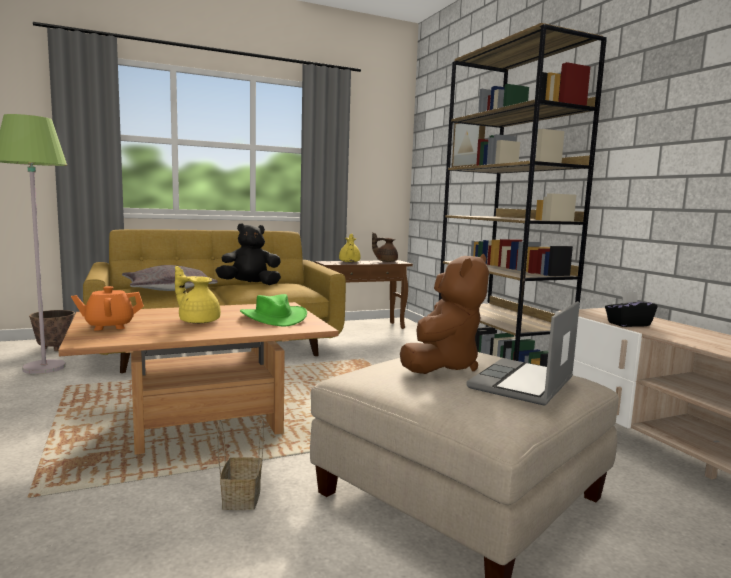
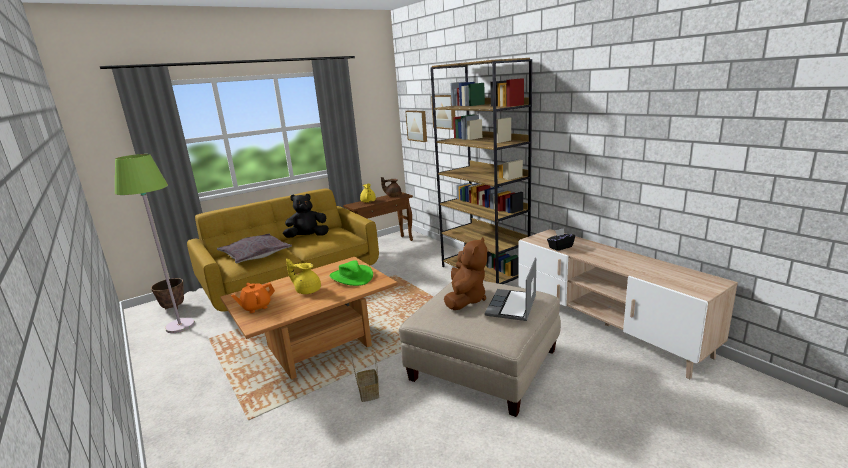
camera: 10 degrees left, 10 degrees up
none -> picture [405,110,427,142]

